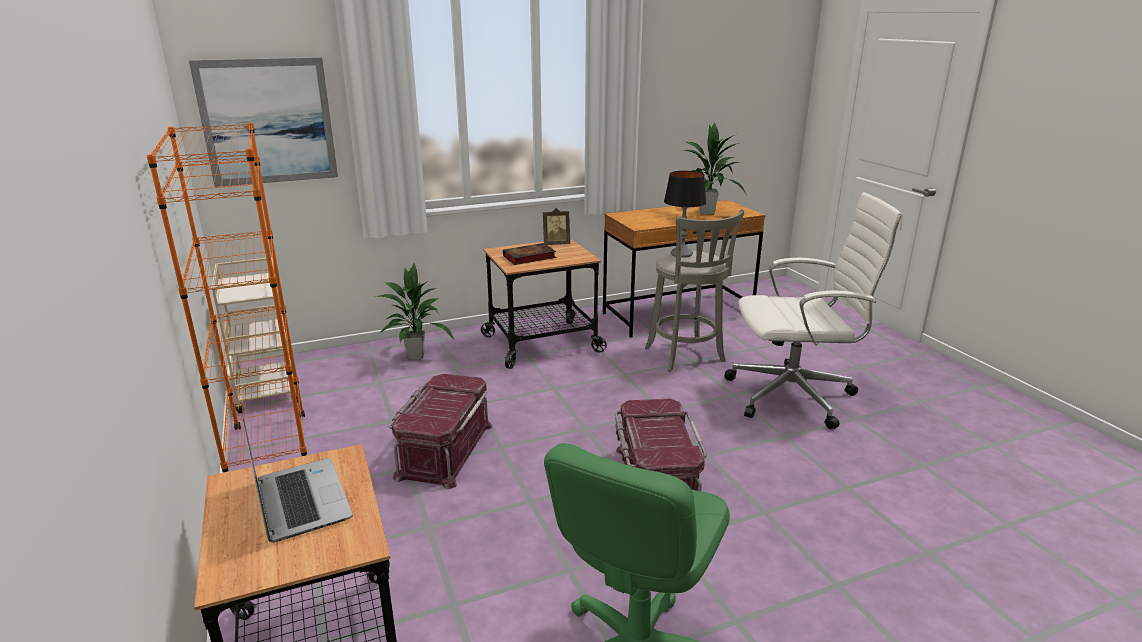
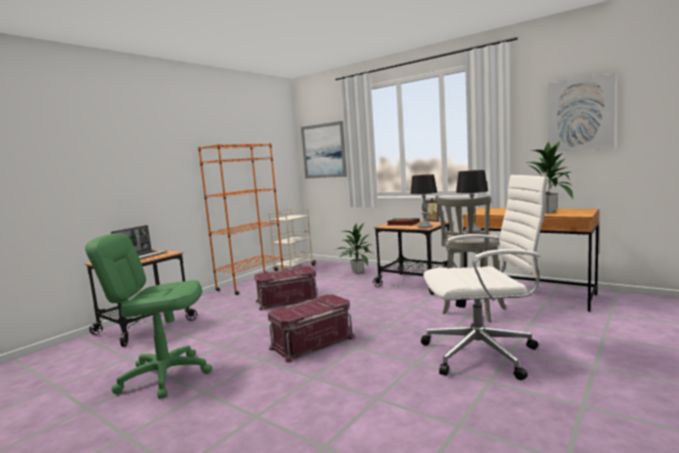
camera: 60 degrees right, 15 degrees down
white office chair [724,192,903,429] -> white office chair turned 60 degrees counterclockwise [421,175,550,380]
none -> table lamp [410,174,437,228]
none -> picture [548,73,616,152]

